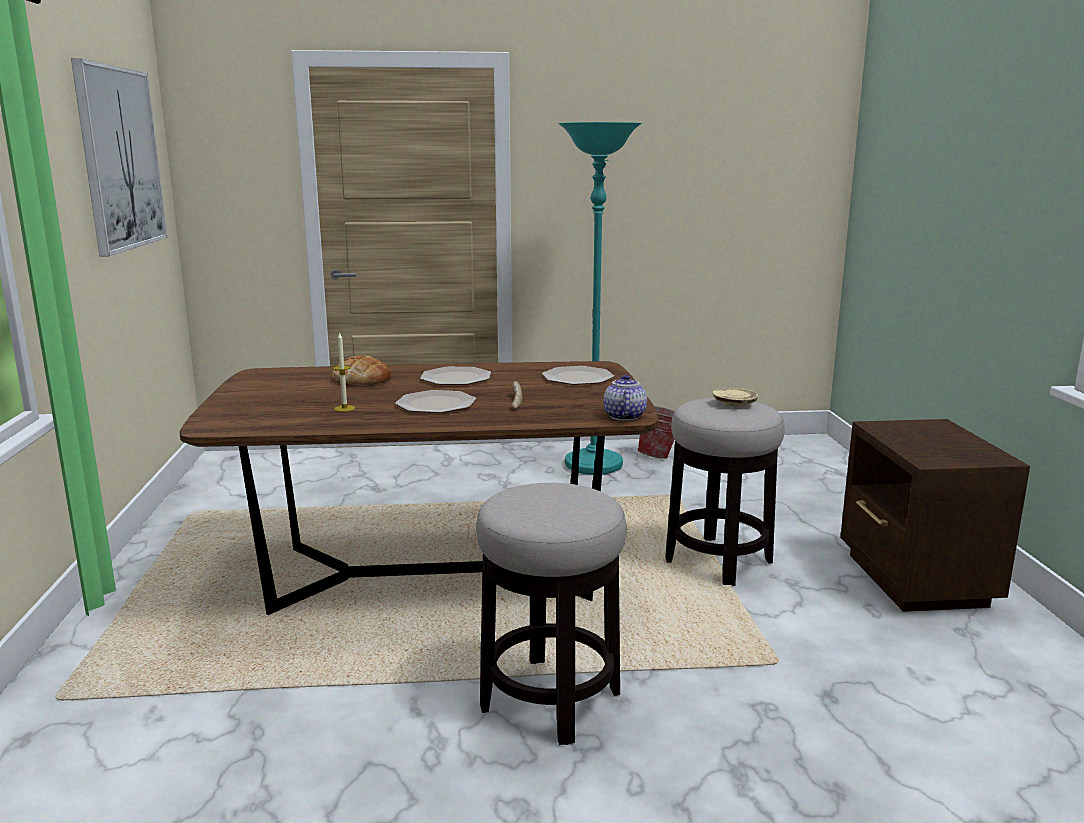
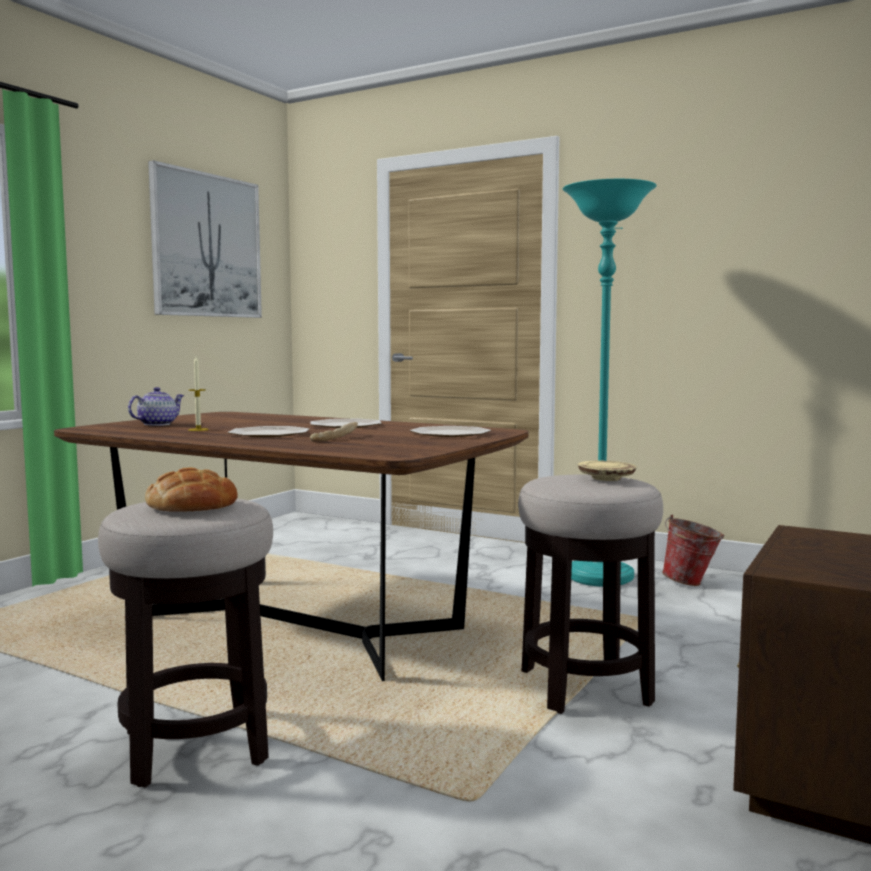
camera: 35 degrees right, 10 degrees down
bread [333,355,392,386] -> bread moved to [145,467,238,512]
teapot [603,375,647,421] -> teapot moved to [128,387,184,426]

